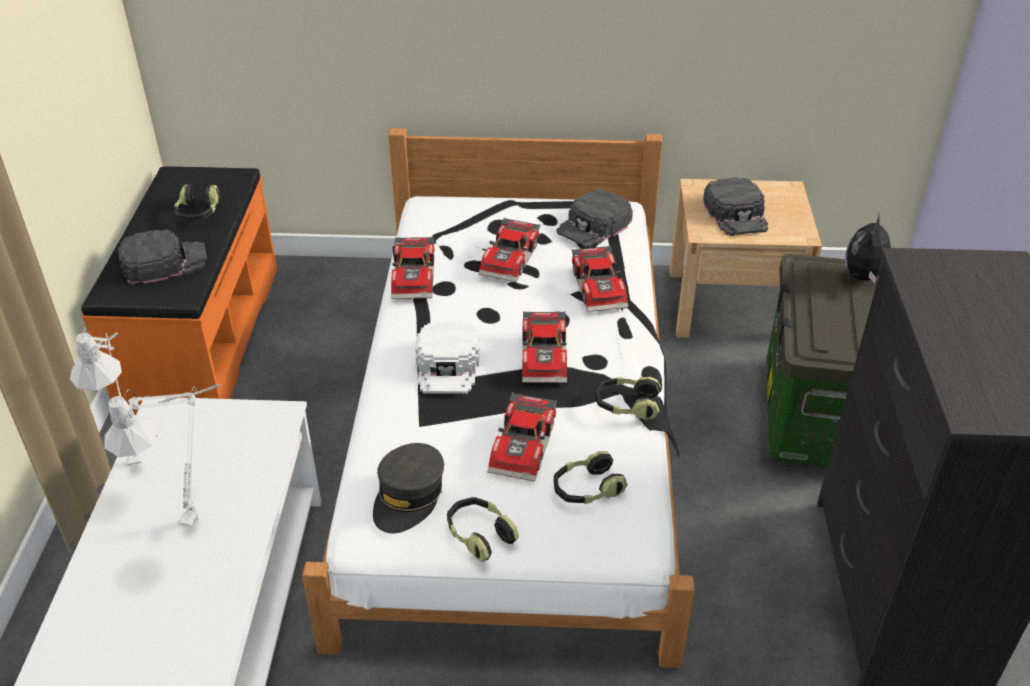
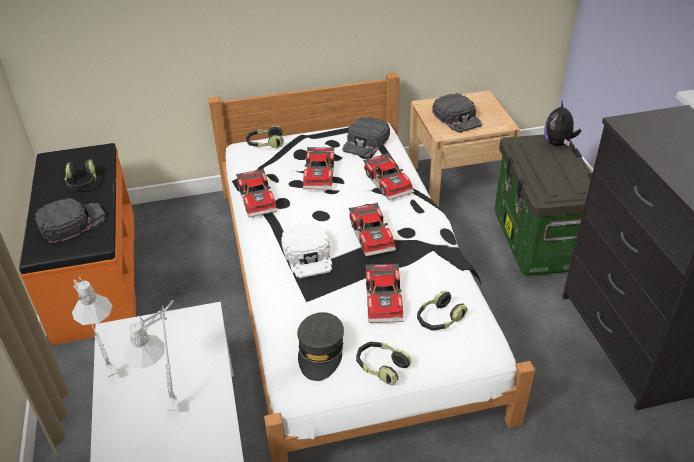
camera: 15 degrees left, 0 degrees up
headphones [595,377,661,420] -> headphones moved to [246,125,284,148]

